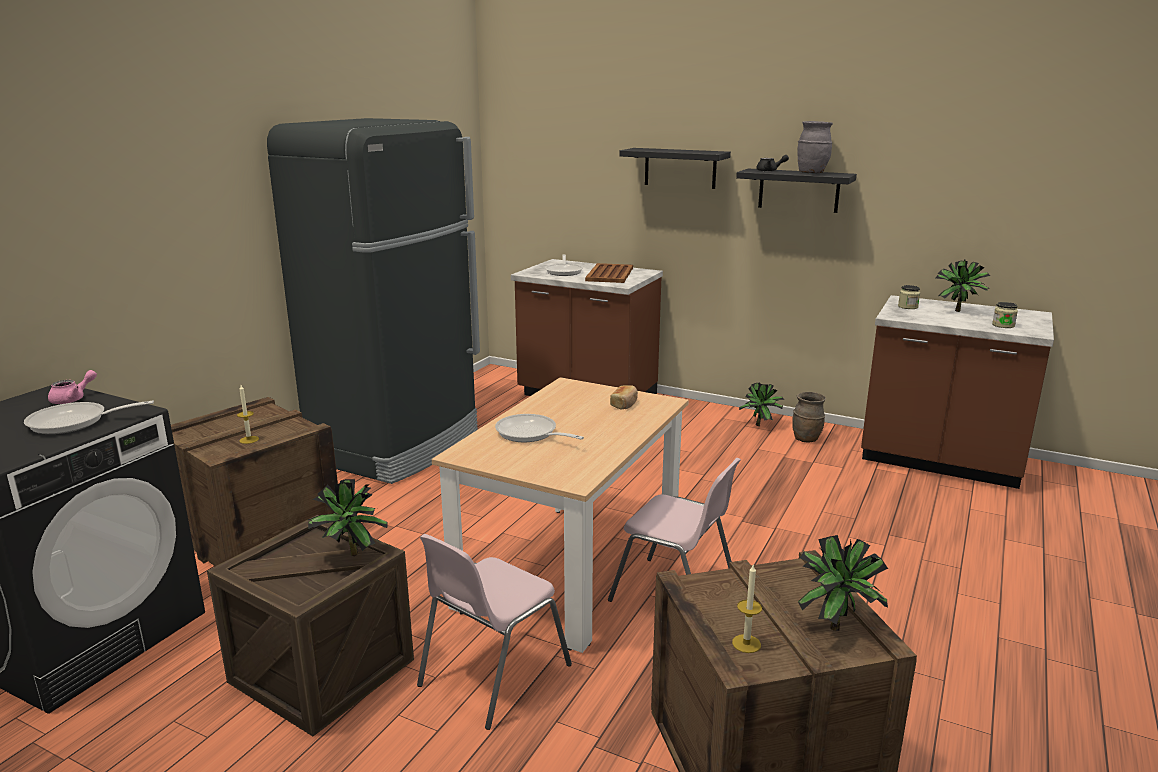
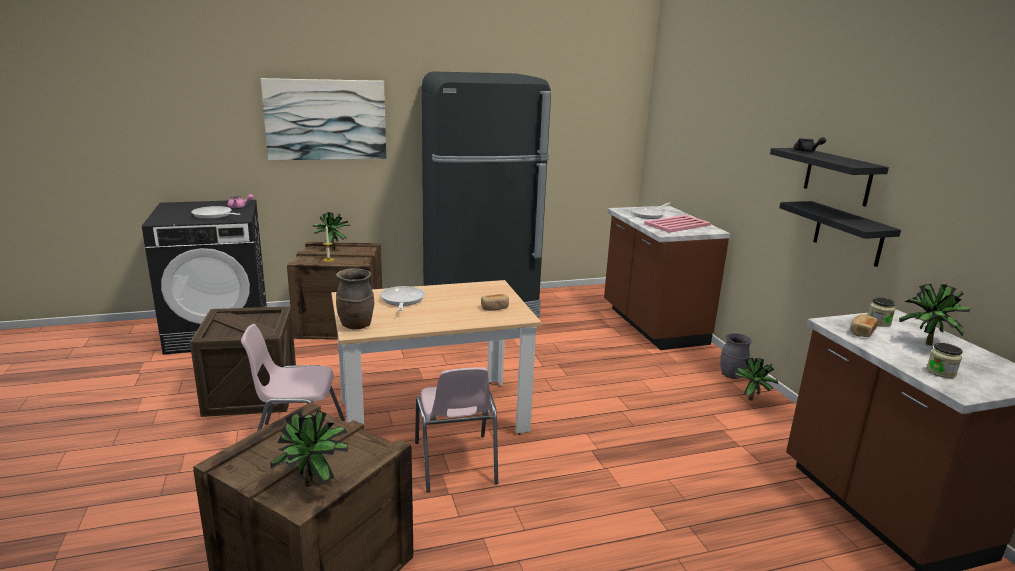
camera: 45 degrees right, 0 degrees up
potted plant [308,479,387,556] -> potted plant moved to [312,212,350,250]
brown tray [585,263,633,283] -> pink tray [644,215,711,233]
black shelf [619,148,731,189] -> black shelf moved to [779,201,901,267]
candle [732,565,762,653] -> none
brown vase [793,392,826,442] -> brown vase moved to [336,268,374,329]
grey vase [797,121,833,174] -> grey vase moved to [720,333,752,379]
none -> picture [261,78,386,160]
none -> bread [850,314,878,337]

